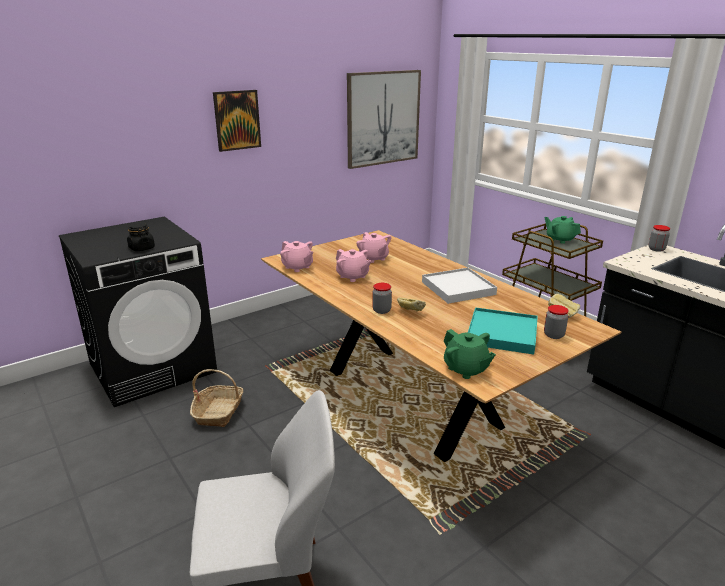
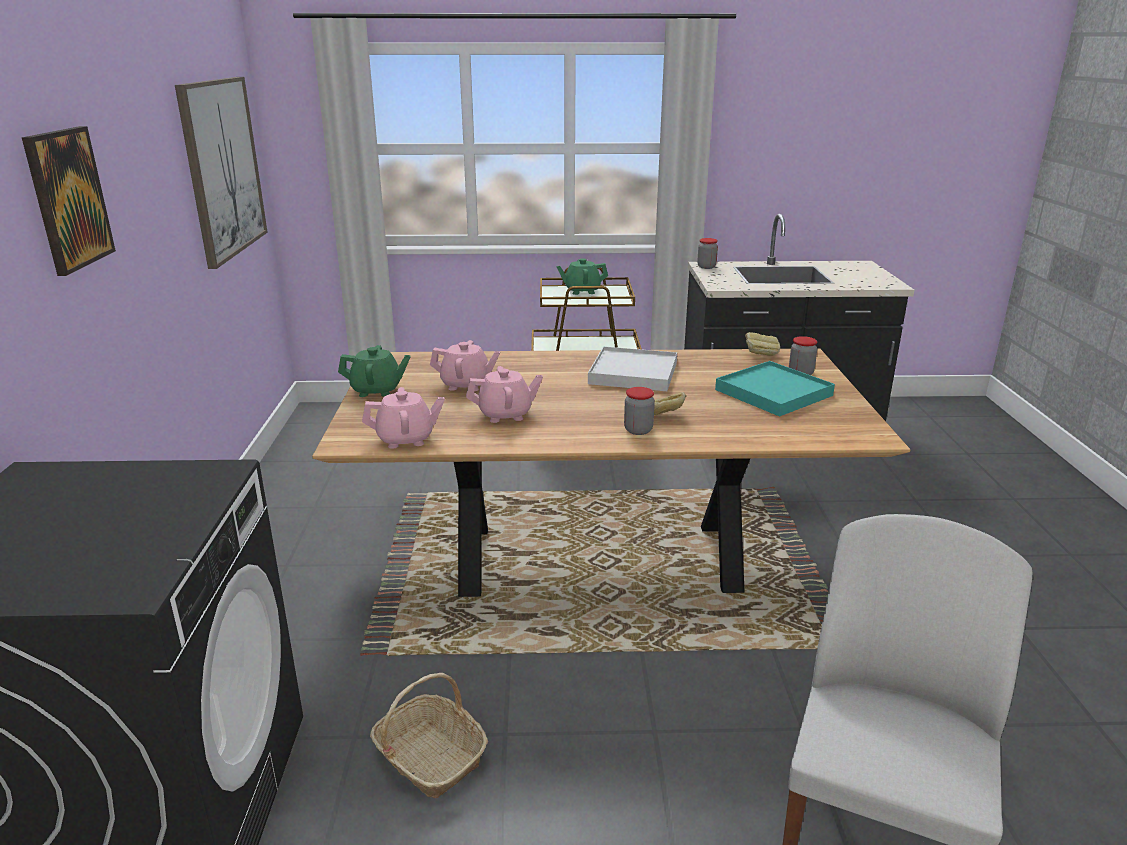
camera: 55 degrees left, 0 degrees up
black jar [127,222,155,251] -> none
green teapot [444,329,496,379] -> green teapot moved to [338,345,411,397]

